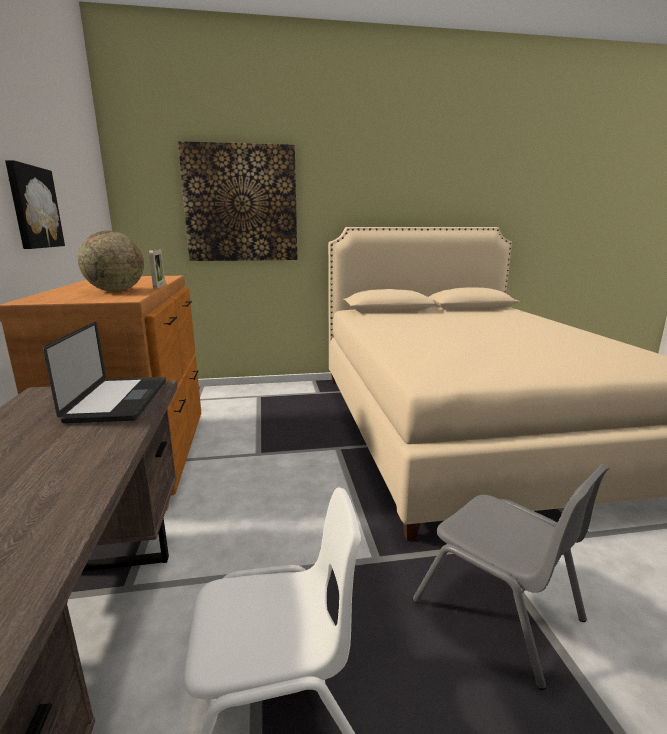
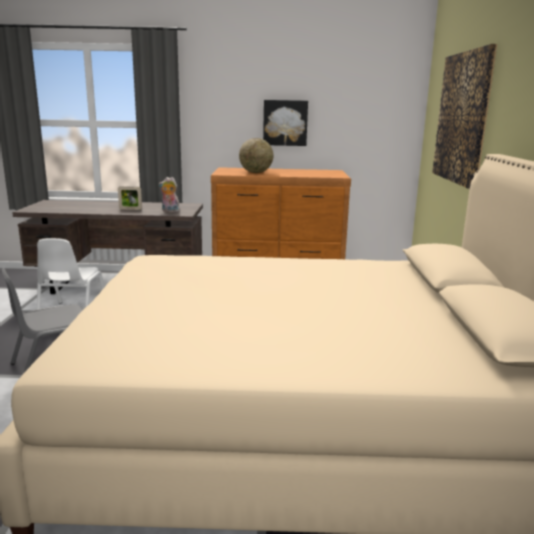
camera: 100 degrees right, 0 degrees up
laptop [43,321,166,424] -> plush toy [159,177,180,212]
picture frame [149,249,165,288] -> picture frame moved to [118,186,142,210]

